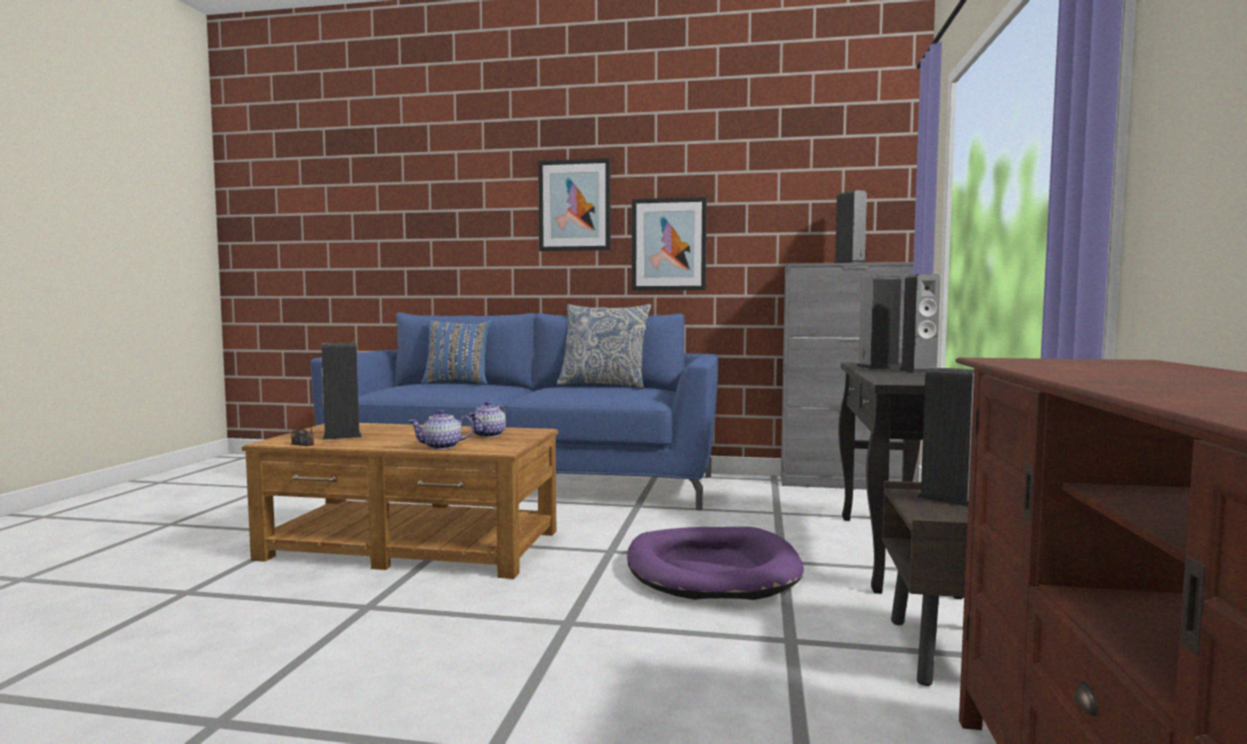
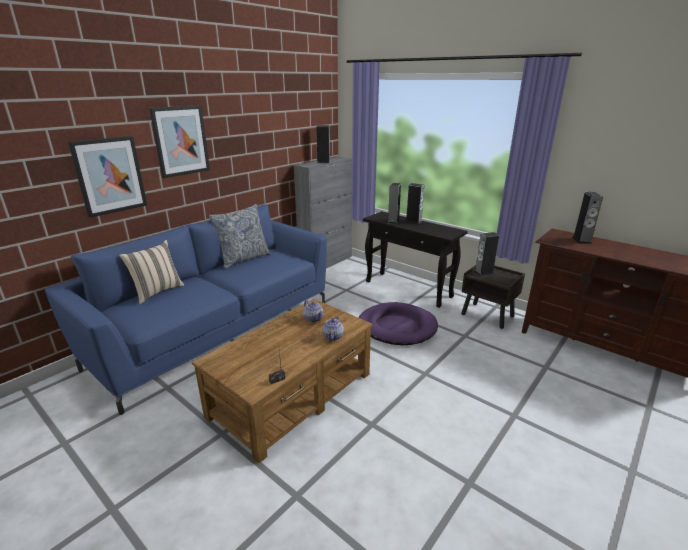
camera: 60 degrees left, 20 degrees up
speaker [322,343,362,440] -> speaker moved to [573,192,603,244]
blue pillow [421,320,492,385] -> beige pillow [119,240,184,304]
picture [632,197,707,290] -> picture moved to [68,136,147,218]

